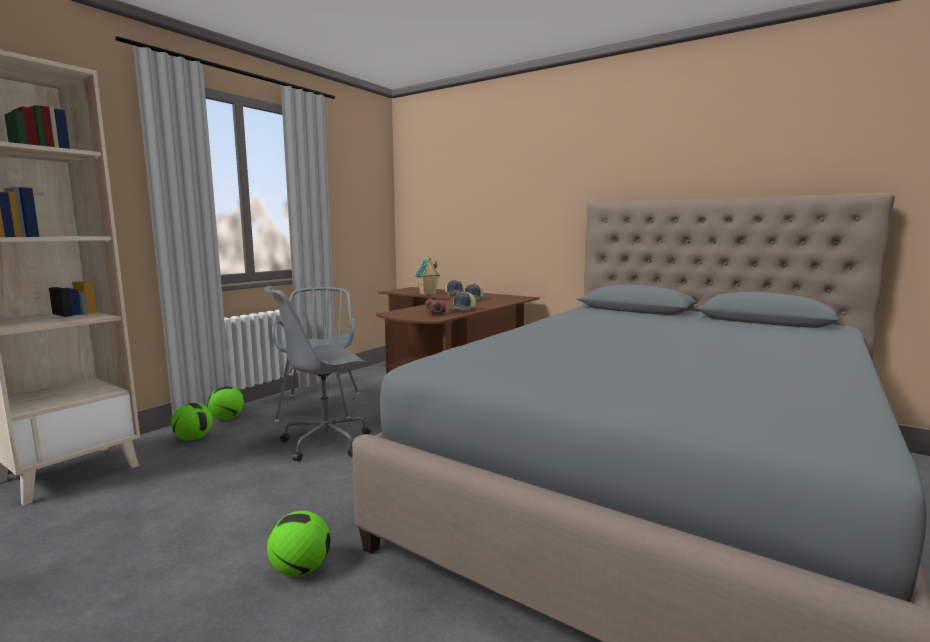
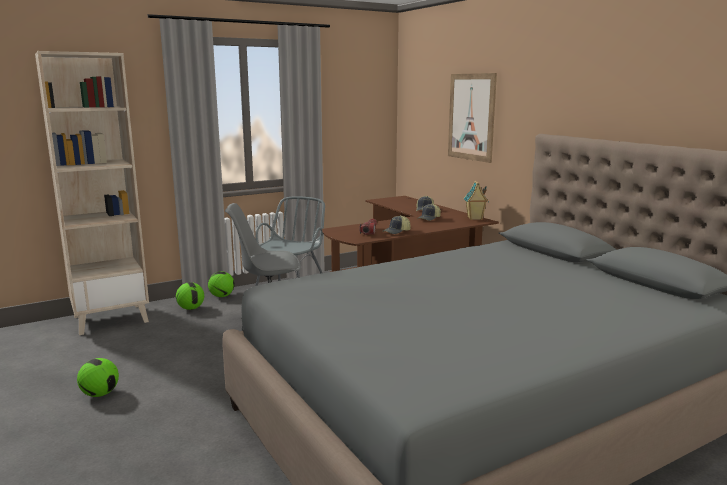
camera: 25 degrees right, 5 degrees up
football [267,511,331,577] -> football moved to [77,358,119,397]
toy house [415,257,440,295] -> toy house moved to [464,180,488,220]
none -> picture [448,73,497,163]

